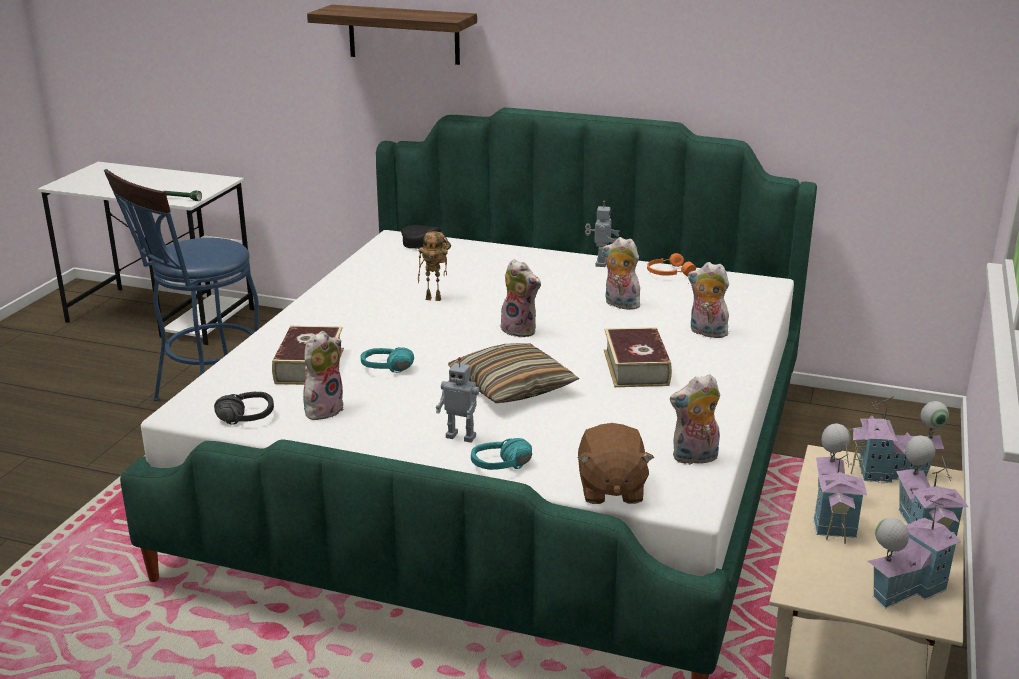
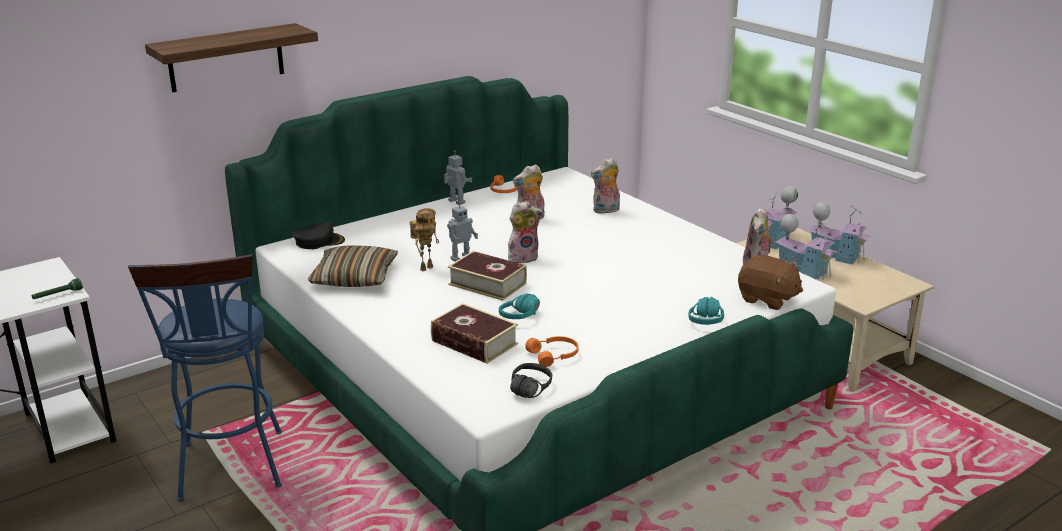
camera: 55 degrees left, 0 degrees up
plush toy [303,331,344,420] -> orange headphones [525,336,579,367]
toy robot [436,357,480,443] -> toy robot moved to [447,202,478,262]
pillow [448,343,579,403] -> pillow moved to [308,245,398,287]
book [604,327,672,387] -> book moved to [448,251,527,301]
toy house [868,500,961,609] -> none

